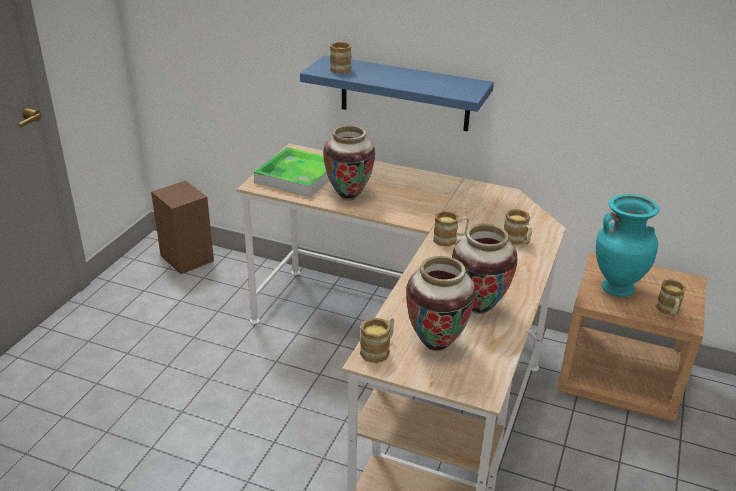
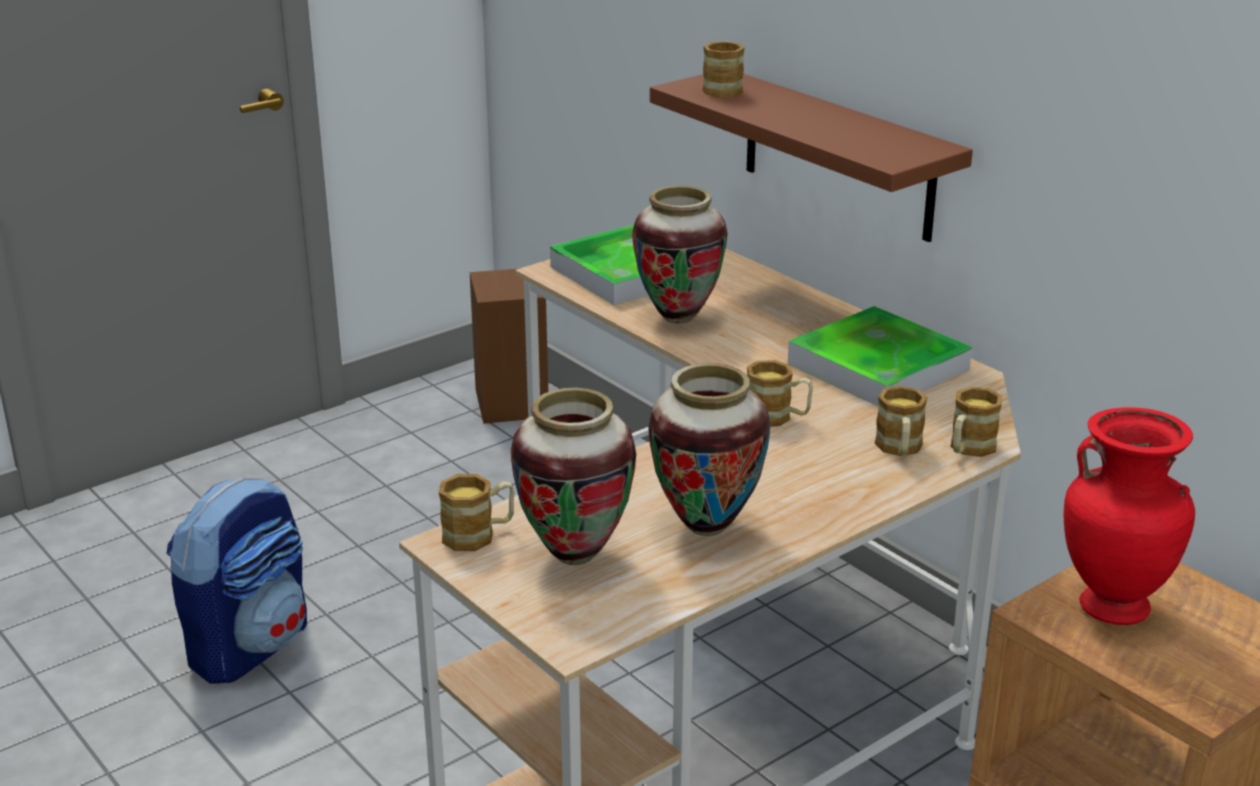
camera: 30 degrees right, 5 degrees down
blue shelf [300,55,494,132] -> brown shelf [650,74,973,242]
turquoise vase [596,194,659,297] -> red vase [1064,407,1195,625]
mug [656,279,686,316] -> mug moved to [951,387,1002,457]
none -> backpack [166,477,307,684]
none -> tray [788,306,972,407]

